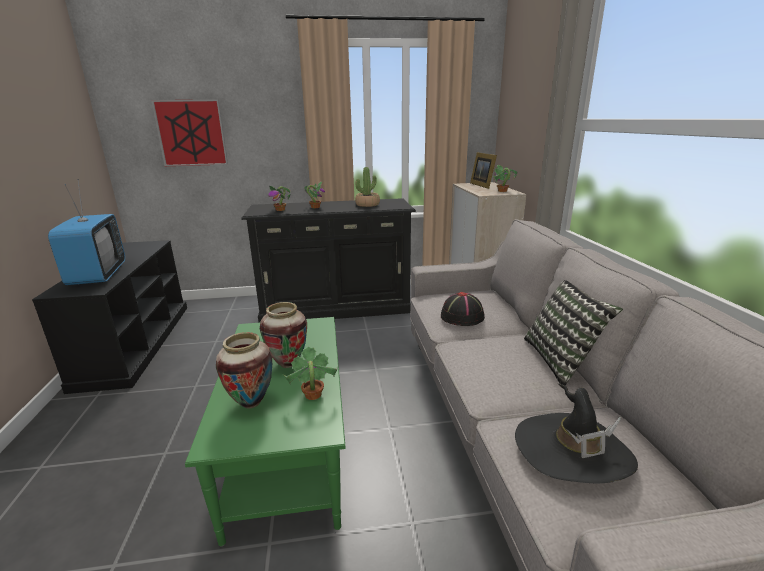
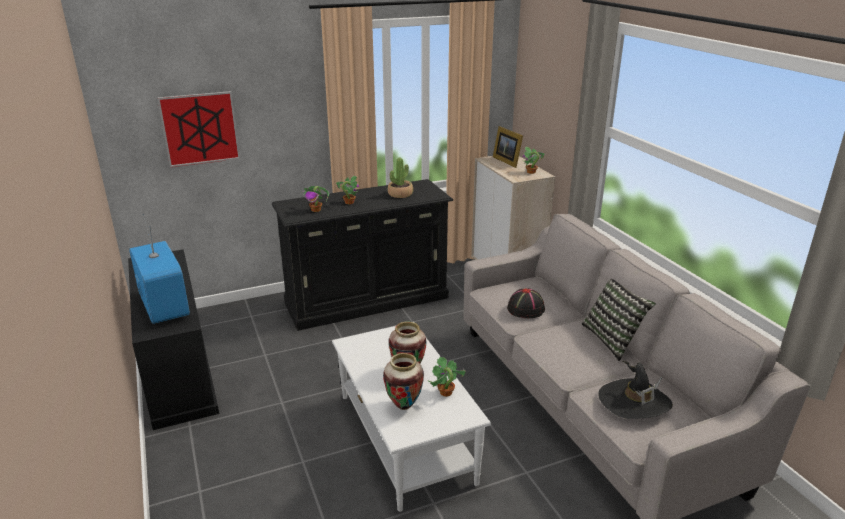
camera: 15 degrees left, 5 degrees up
green coffee table [185,317,346,547] -> white coffee table [332,322,491,512]

